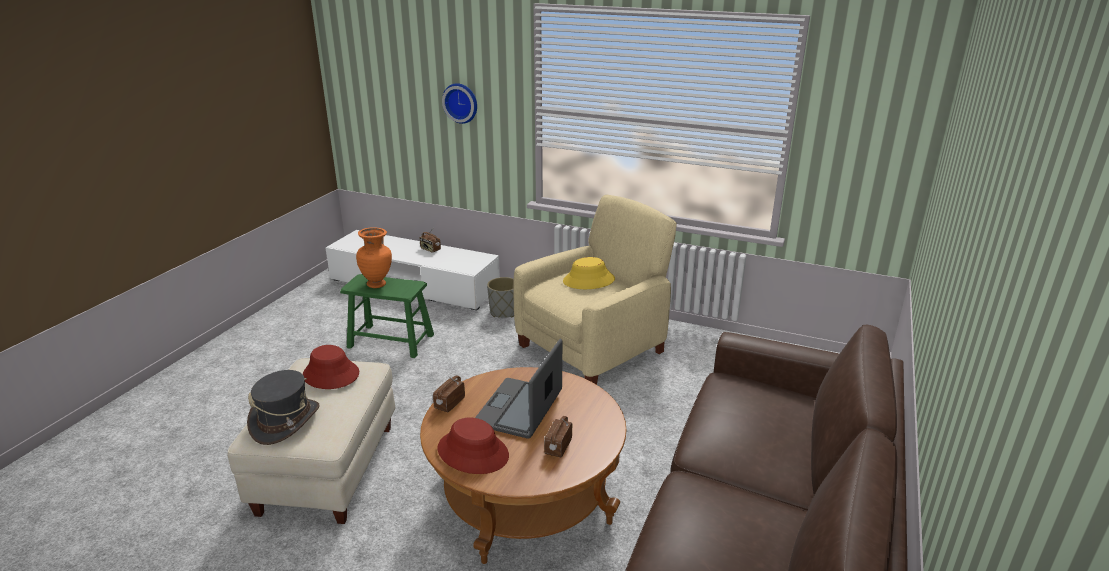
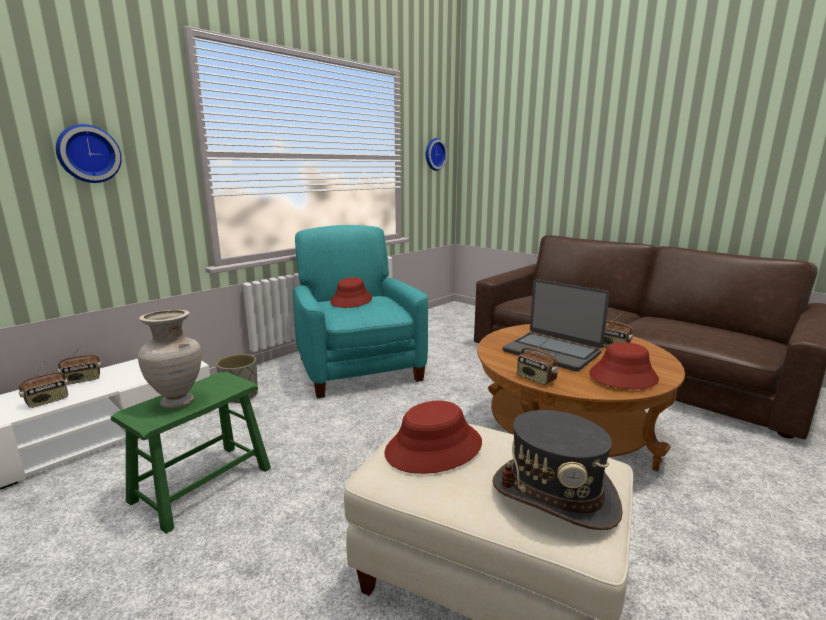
camera: 70 degrees left, 10 degrees down
orange vase [356,227,392,288] -> beige vase [138,310,202,408]
beige armchair [513,195,677,385] -> turquoise armchair [293,225,428,399]
yellow hat [563,257,615,289] -> red hat [330,277,372,308]
none -> radio [19,361,68,408]
none -> wall clock [426,138,447,171]

